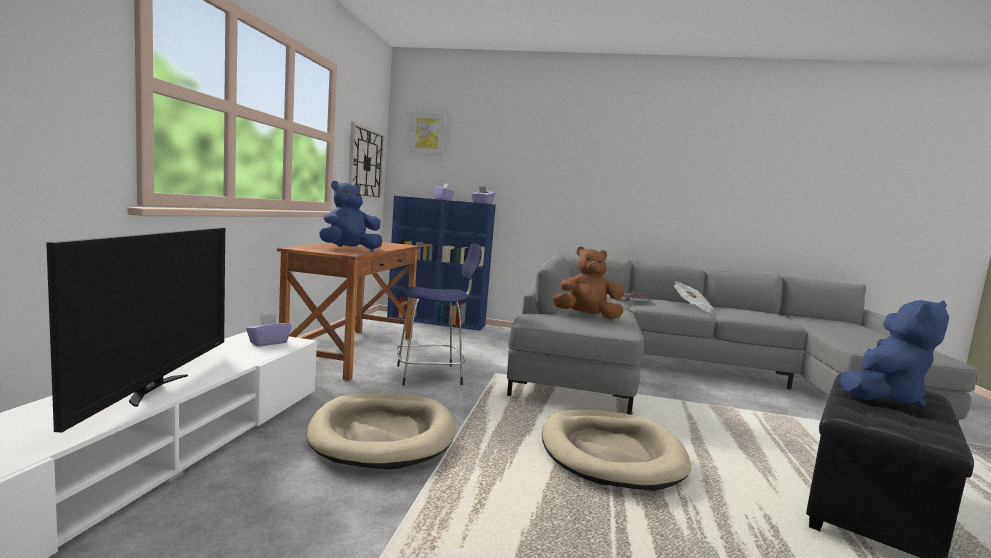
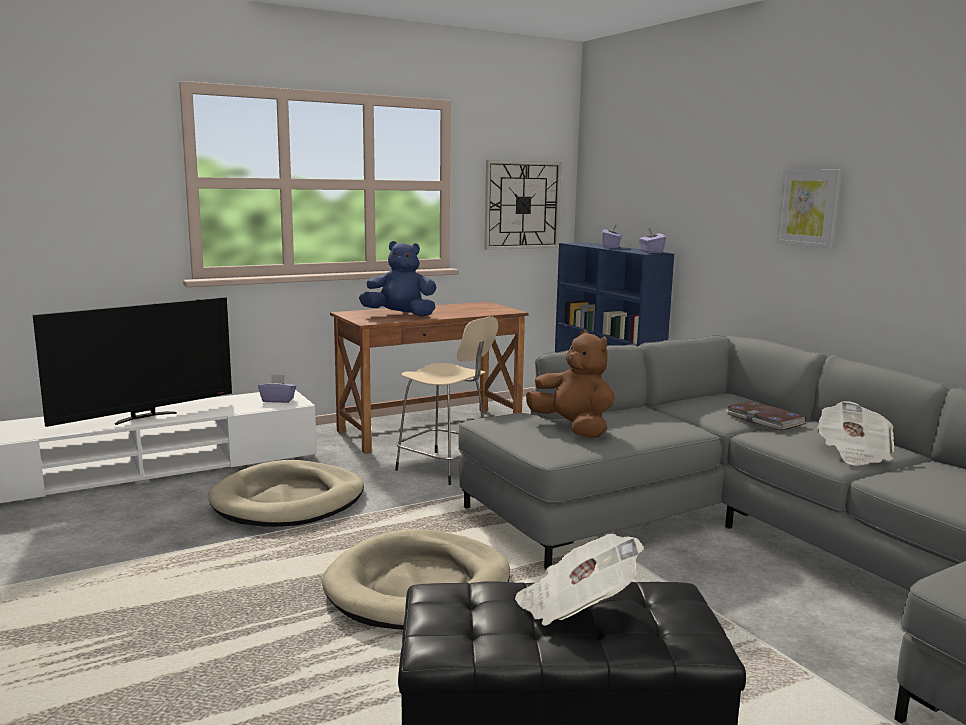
camera: 50 degrees right, 5 degrees up
blue stool [396,243,482,386] -> beige stool [395,316,498,485]
picture [409,111,446,156] -> picture moved to [776,170,842,248]
blue plush toy [840,300,949,408] -> newspaper [515,533,644,626]

